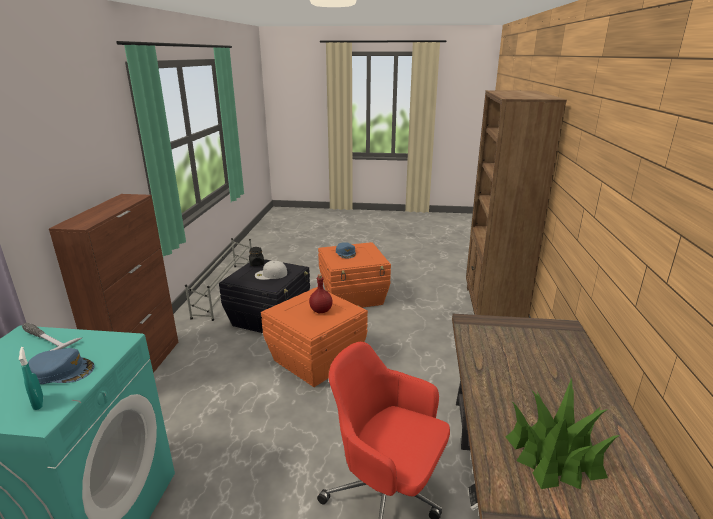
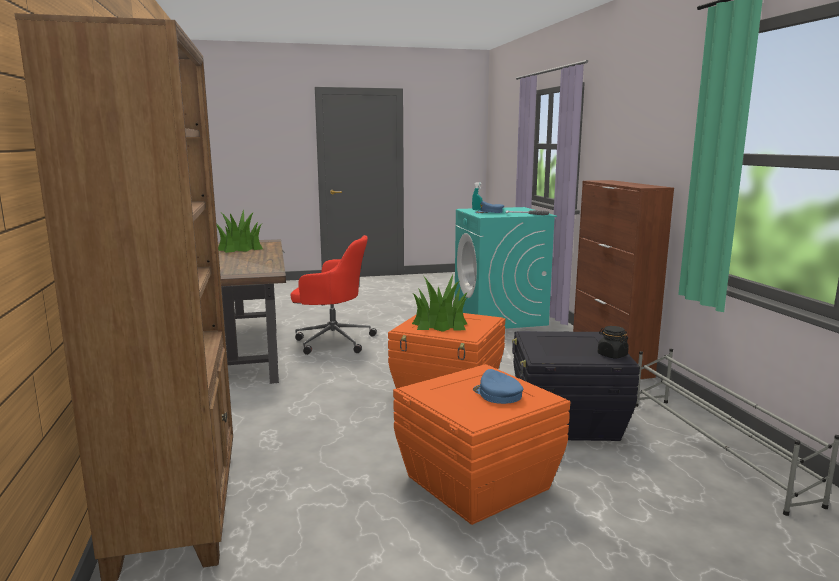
camera: 160 degrees right, 10 degrees down
white cap [255,261,287,280] -> none
red bottle [309,274,333,313] -> potted plant [412,275,468,332]

